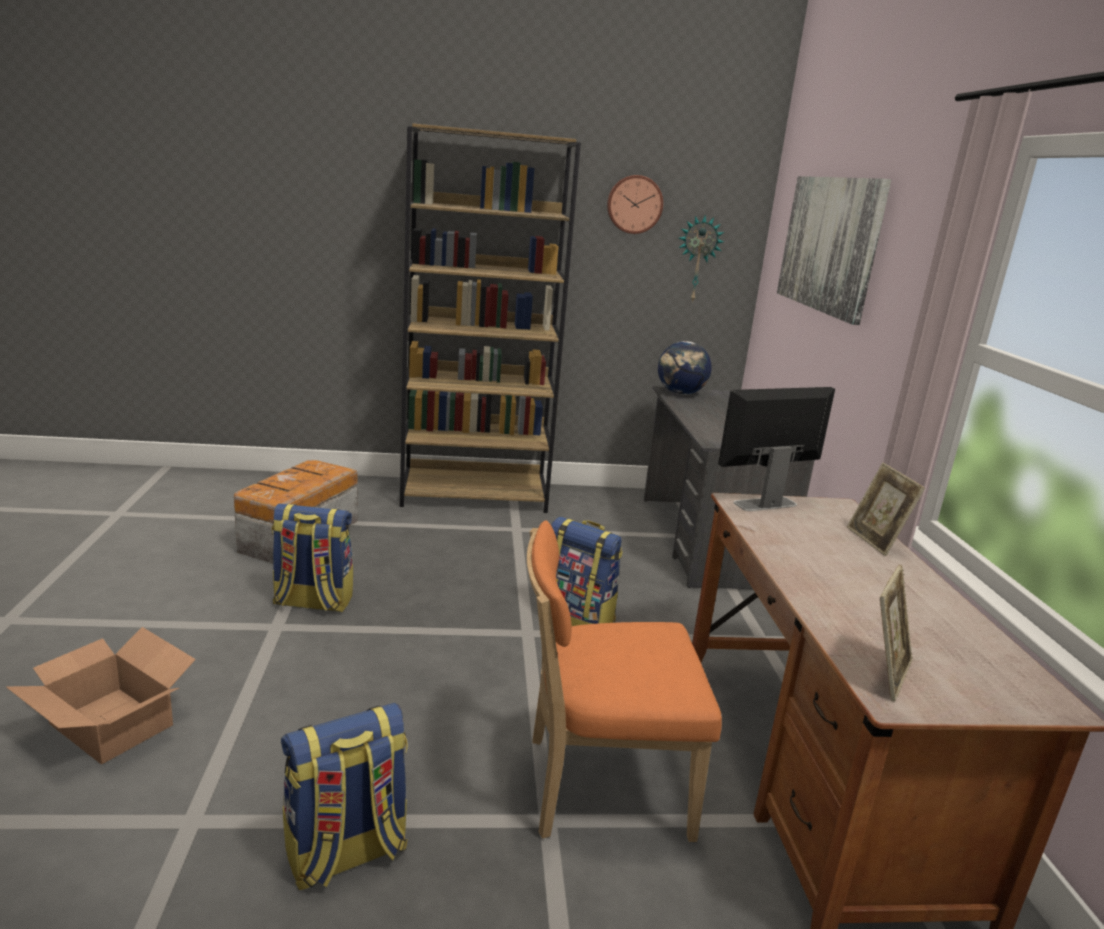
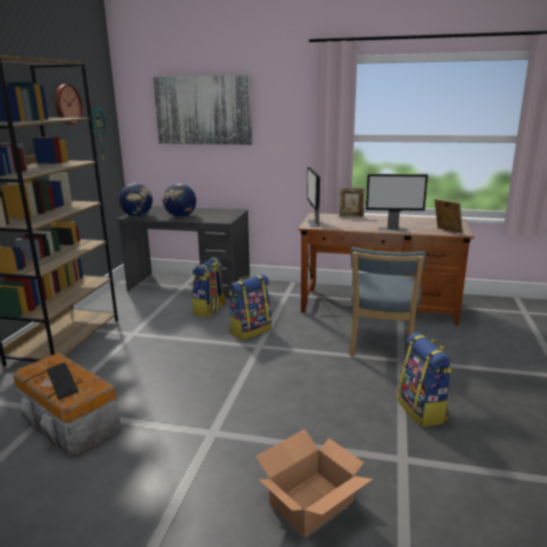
camera: 70 degrees left, 0 degrees up
backpack [272,503,353,612] -> backpack moved to [192,257,226,317]
orange chair [527,520,722,842] -> blue chair [349,247,426,356]
none -> keyboard [47,363,79,400]
none -> globe [163,184,196,217]
none -> monitor [366,174,428,232]

